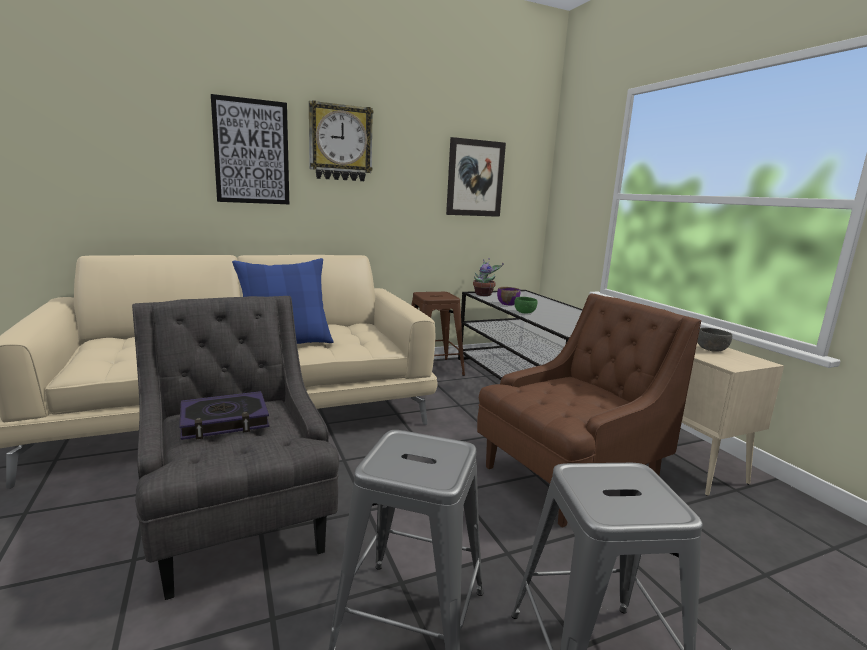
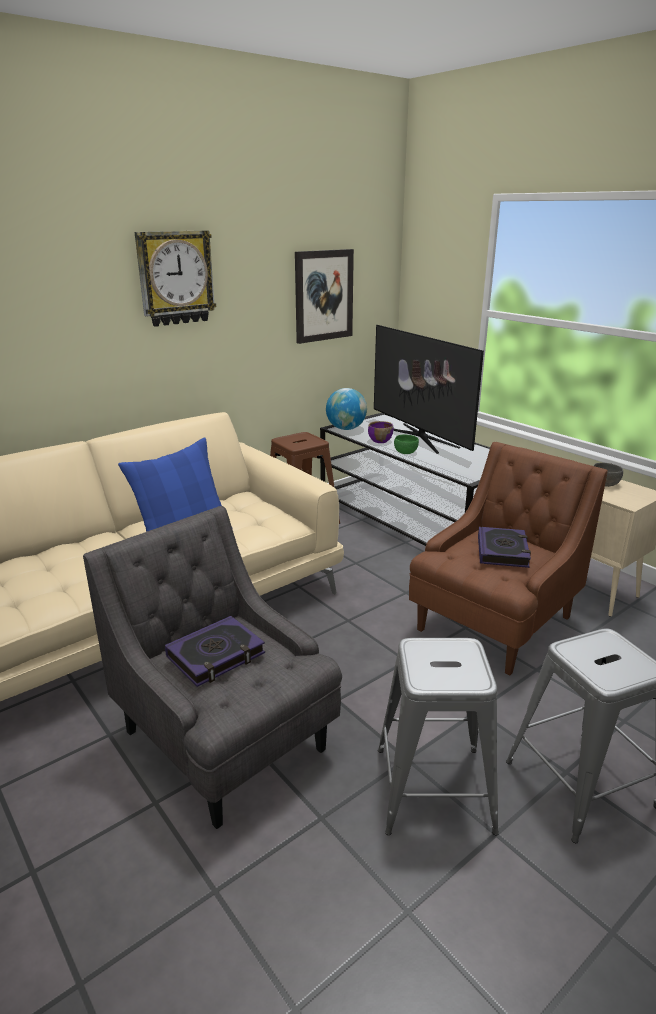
camera: 15 degrees left, 10 degrees up
picture [211,94,289,204] -> none
potted plant [473,258,504,296] -> globe [326,388,367,430]
none -> television [374,325,484,454]
none -> book [478,527,531,568]

